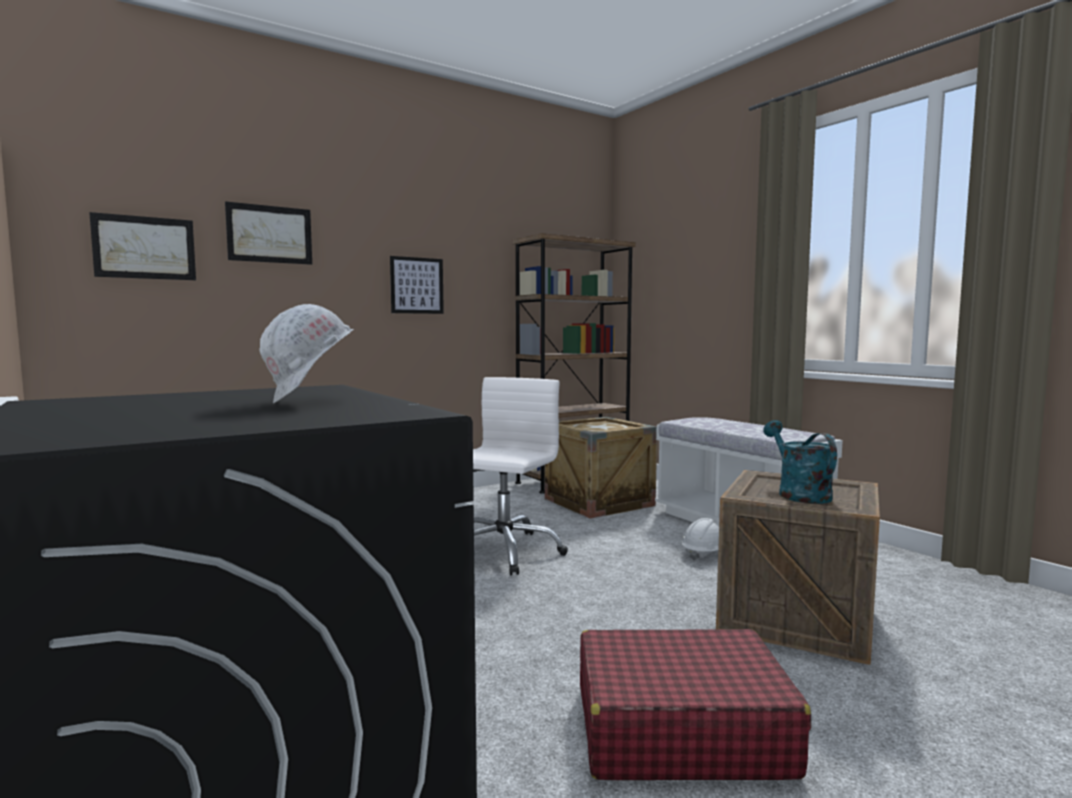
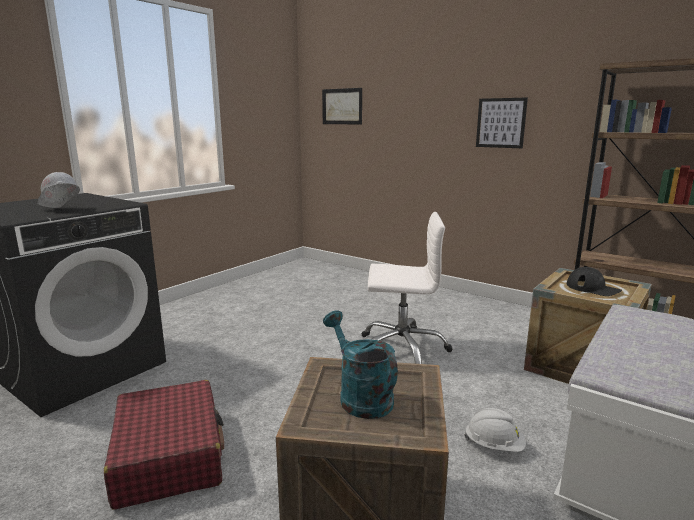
camera: 70 degrees right, 10 degrees up
picture [225,201,312,265] -> none
turquoise watering can [763,420,837,504] -> turquoise watering can turned 90 degrees counterclockwise [323,310,398,419]
none -> black cap [567,267,622,296]

